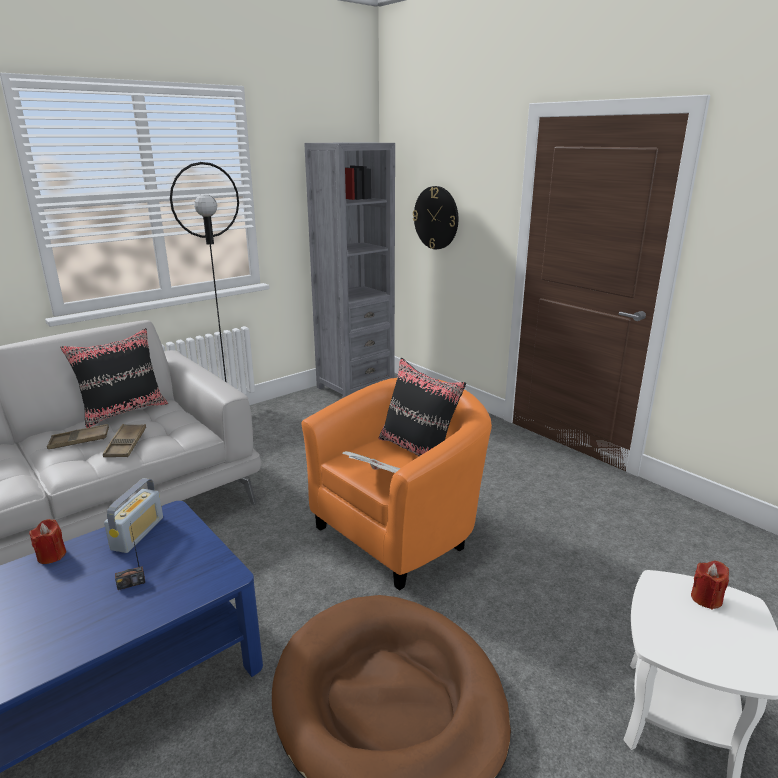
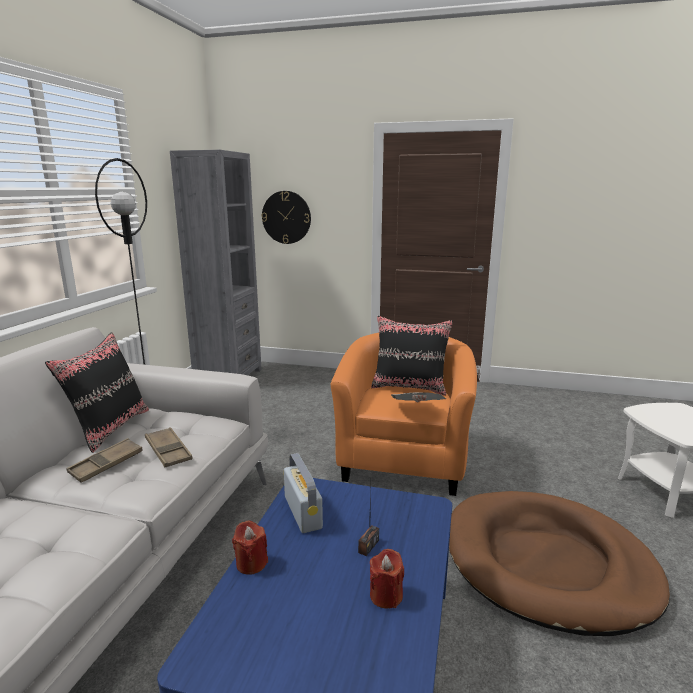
camera: 35 degrees left, 5 degrees down
red candle [691,561,729,610] -> red candle moved to [370,549,404,609]

